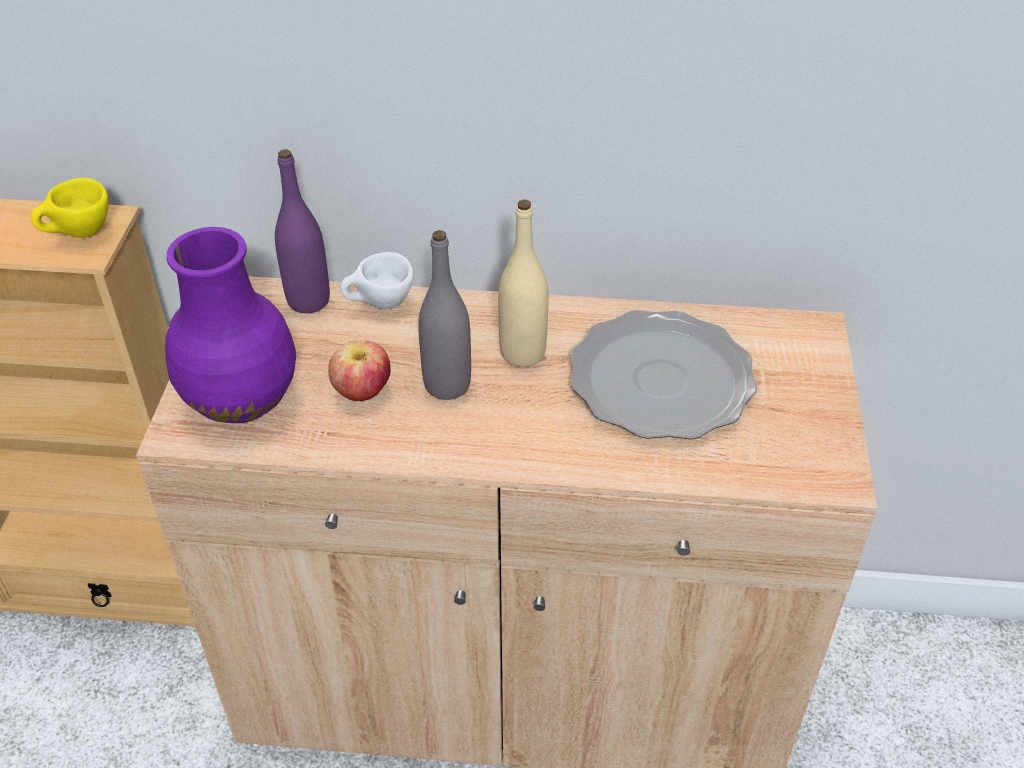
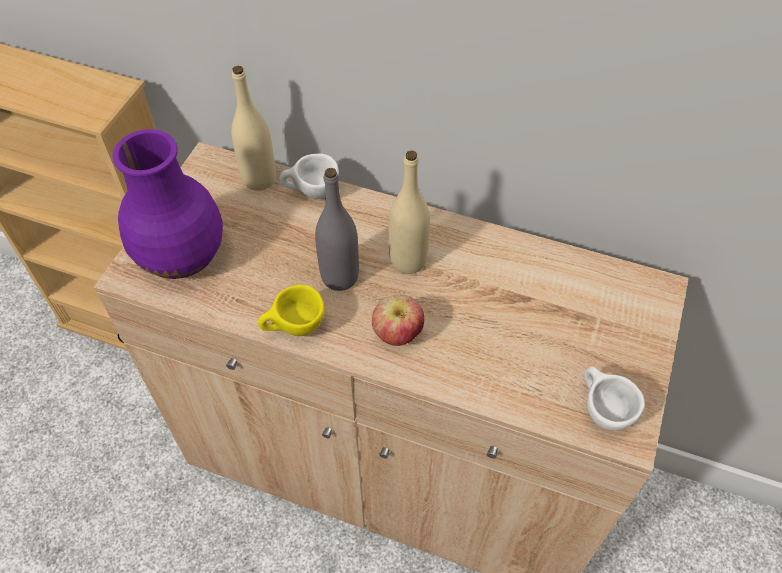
camera: 15 degrees right, 10 degrees up
yellow cup [31,178,109,238] -> yellow cup moved to [258,284,325,336]
purple bottle [275,149,330,313] -> beige bottle [231,66,276,191]
apple [328,340,391,401] -> apple moved to [372,295,424,346]
plate [570,310,758,439] -> none
none -> white cup [584,366,645,431]

